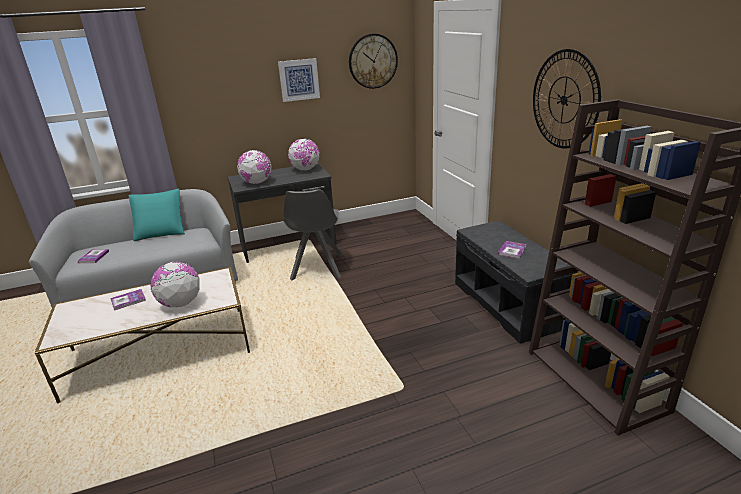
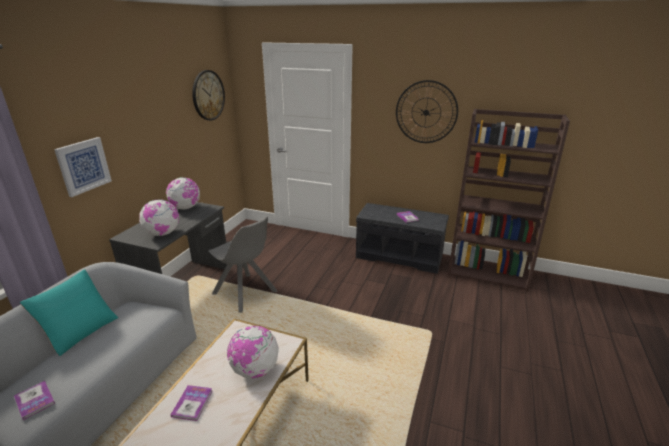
camera: 50 degrees left, 0 degrees up
picture [278,58,320,102] -> picture moved to [54,137,112,197]

